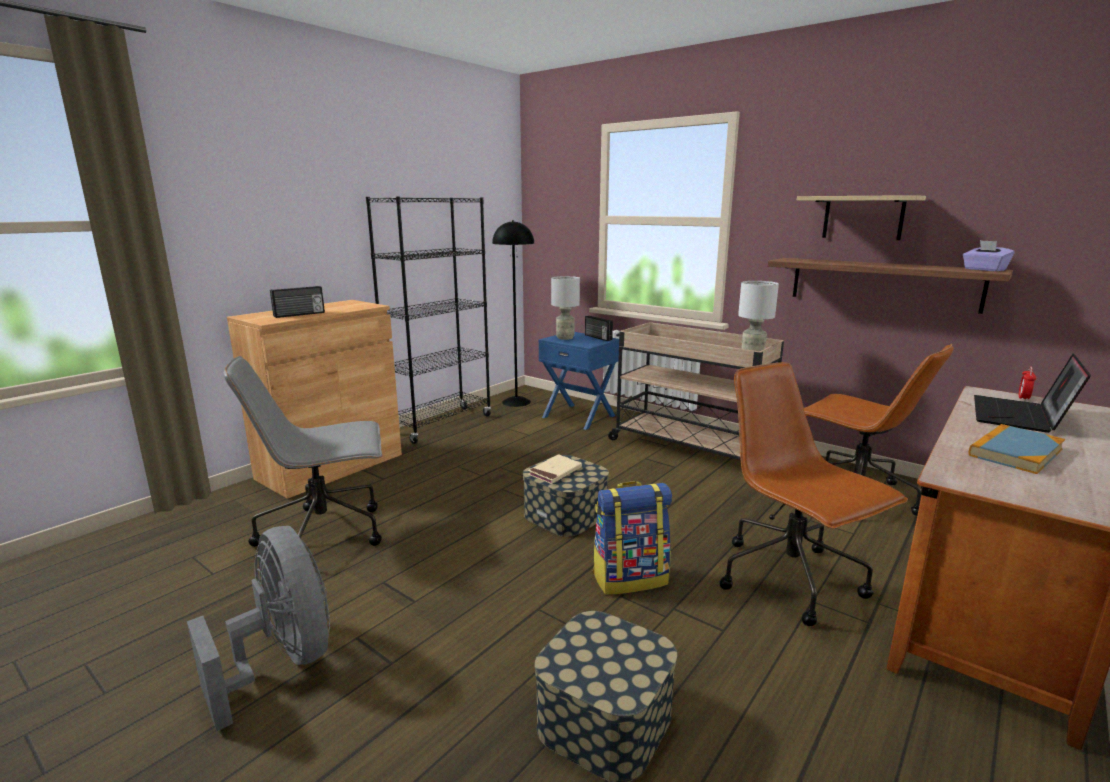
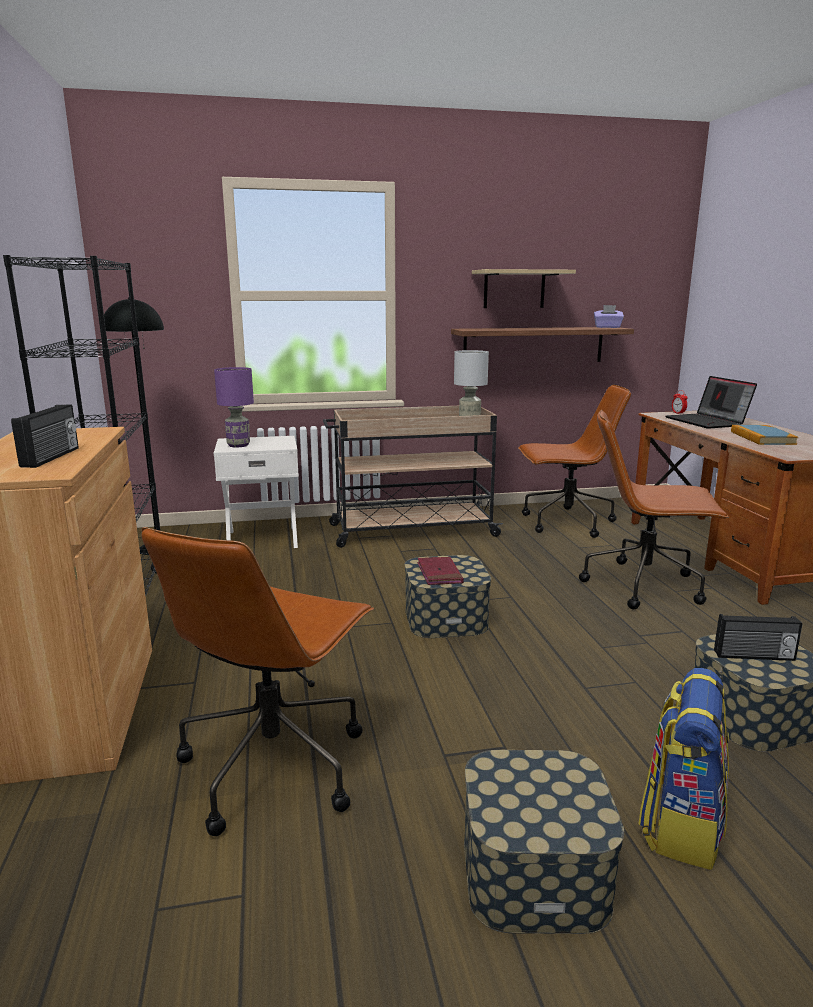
camera: 50 degrees left, 0 degrees up
grey fan [187,526,330,731] -> storage box [464,750,624,934]
grey office chair [224,356,382,547] -> brown office chair [142,527,374,836]
beige book [528,454,582,484] -> red book [417,557,464,585]
blue nightstand [539,332,619,430] -> white nightstand [214,436,299,548]
grey table lamp [551,276,580,340] -> purple table lamp [214,367,254,448]
radio [585,316,613,341] -> radio moved to [714,614,802,661]
backpack [592,481,672,595] -> backpack moved to [639,668,729,870]

